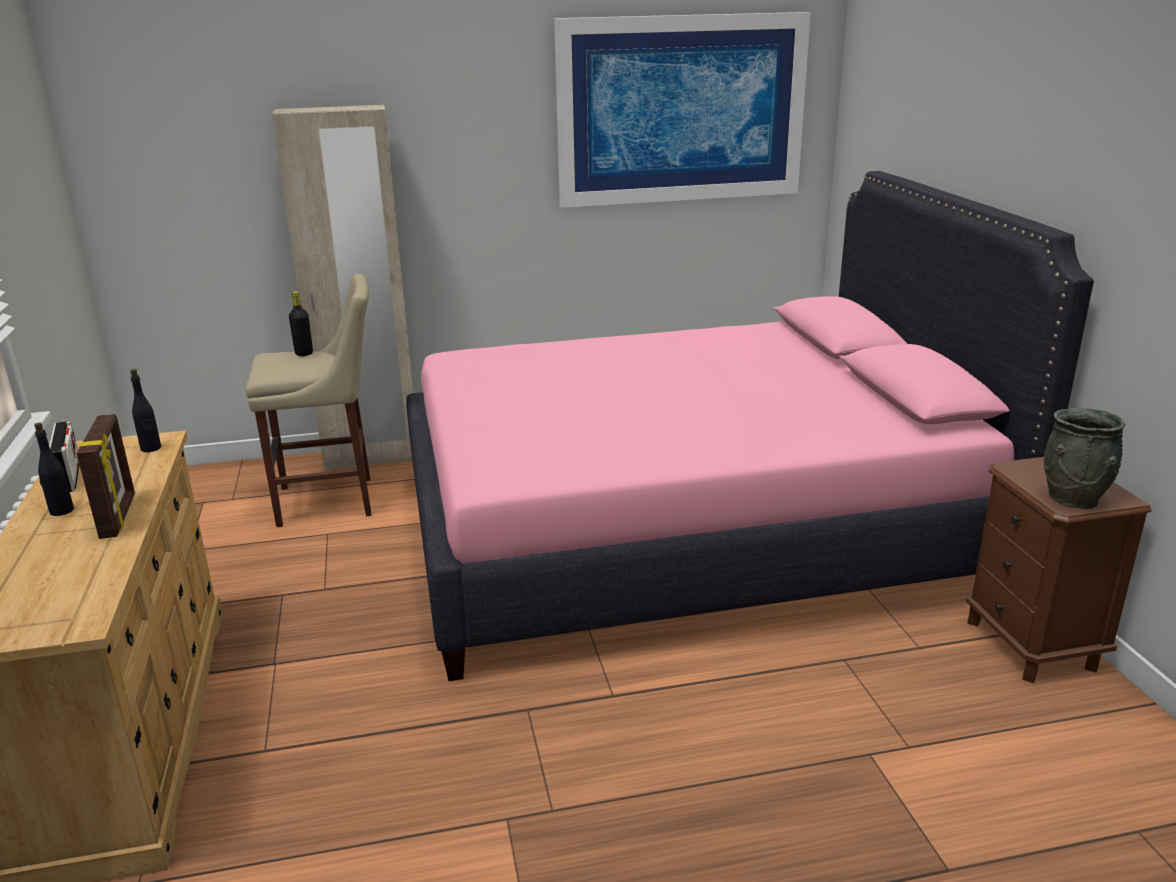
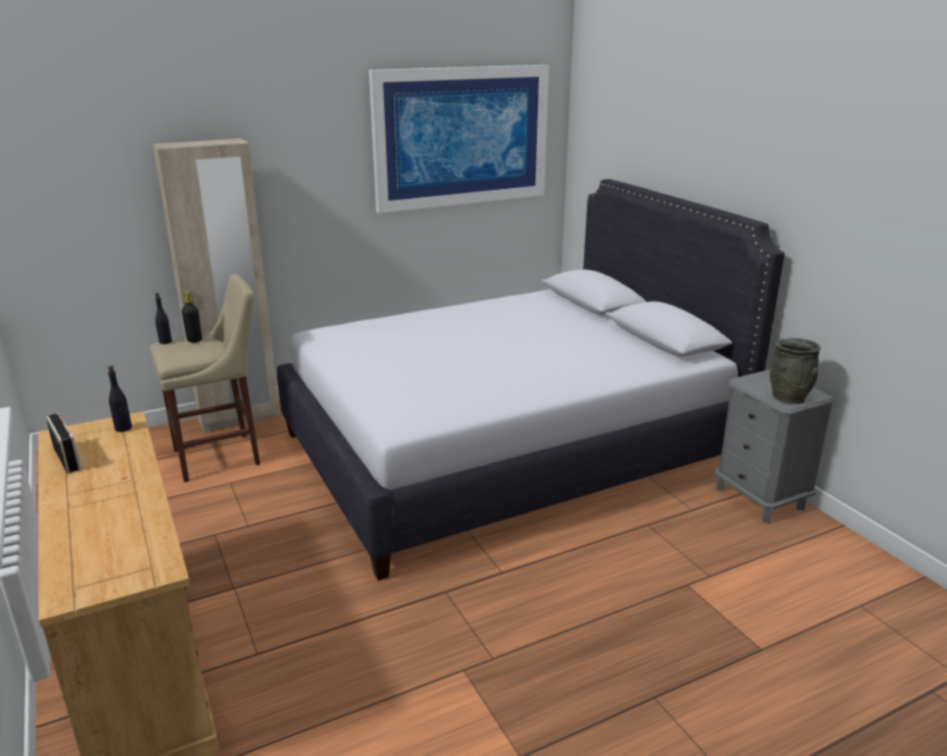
camera: 15 degrees left, 0 degrees up
black bottle [34,423,74,516] -> black bottle moved to [155,293,172,344]
picture frame [76,414,135,539] -> none
pink bed [406,171,1094,681] -> white bed [277,179,785,581]
brown nightstand [966,457,1152,683] -> grey nightstand [715,369,835,523]

